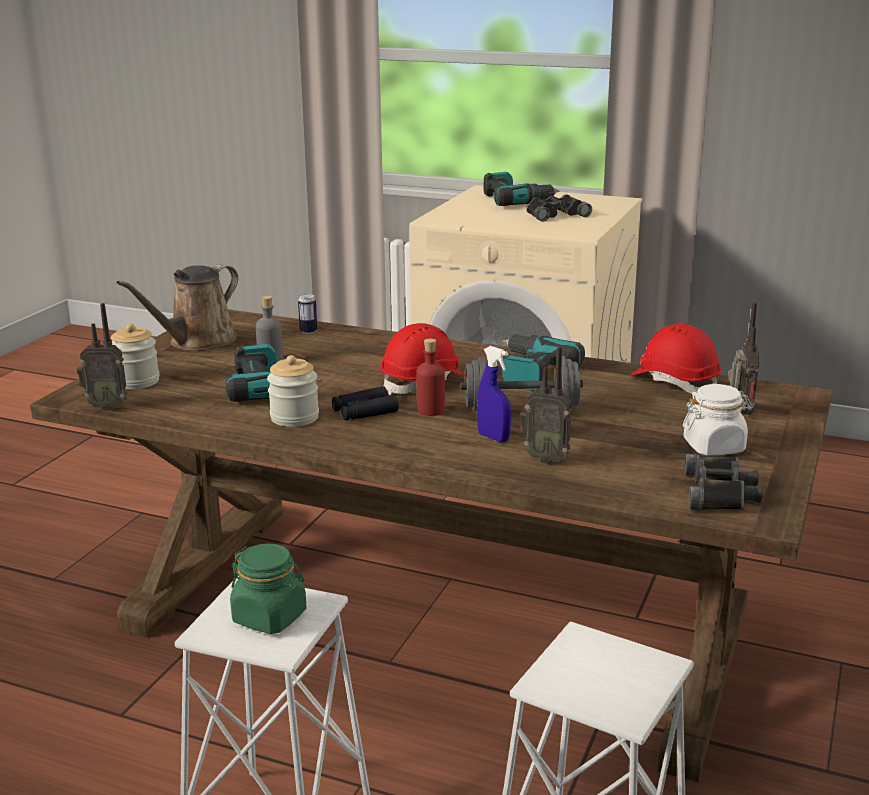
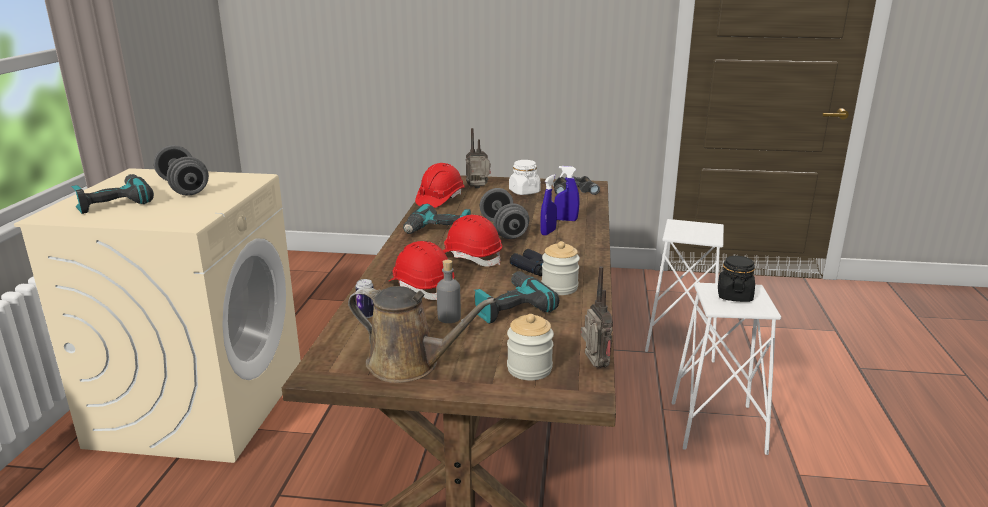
camera: 105 degrees left, 0 degrees up
green jar [230,544,307,634] -> black jar [718,256,755,302]
red bottle [416,339,445,416] -> none
radio [520,346,572,464] -> blue spray bottle [554,166,579,221]
black binoculars [526,194,592,222] -> grey dumbbell [154,145,209,196]
none -> red hard hat [389,241,454,300]

